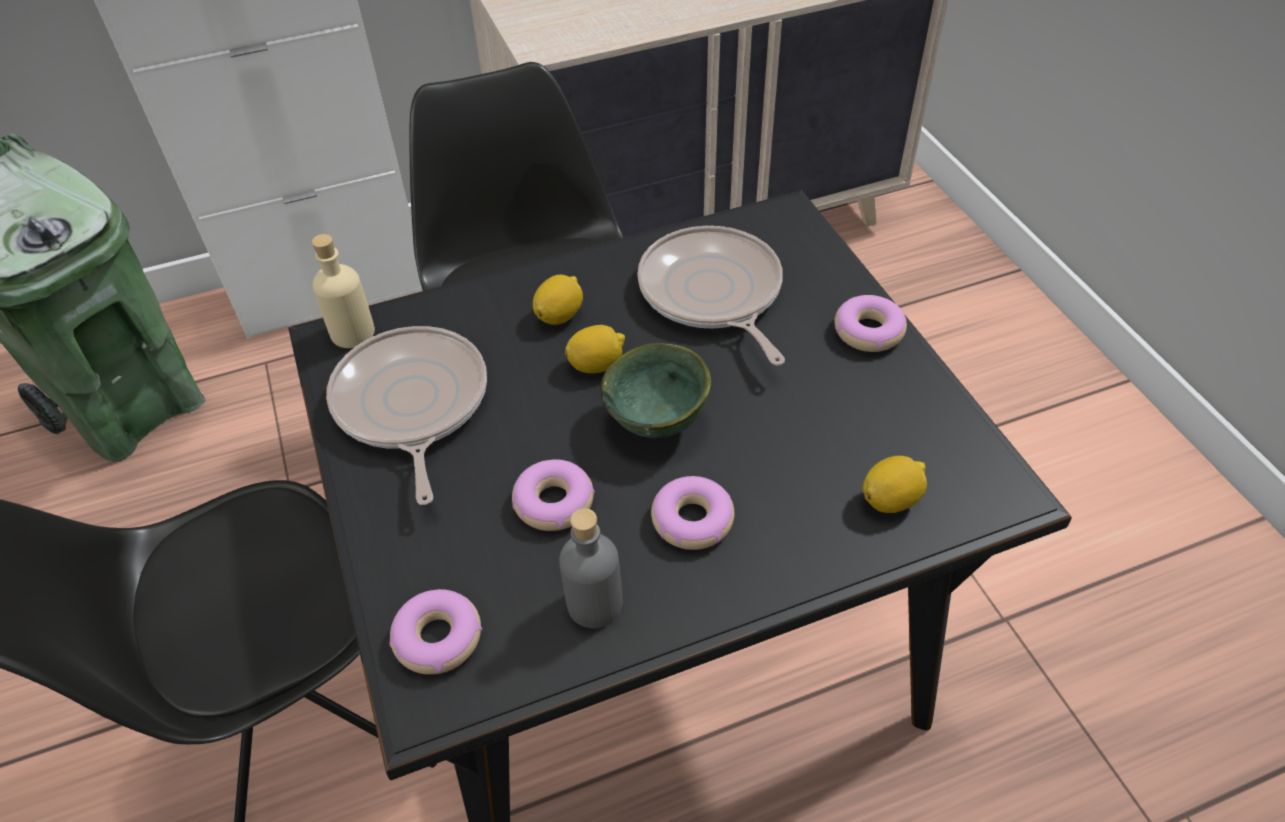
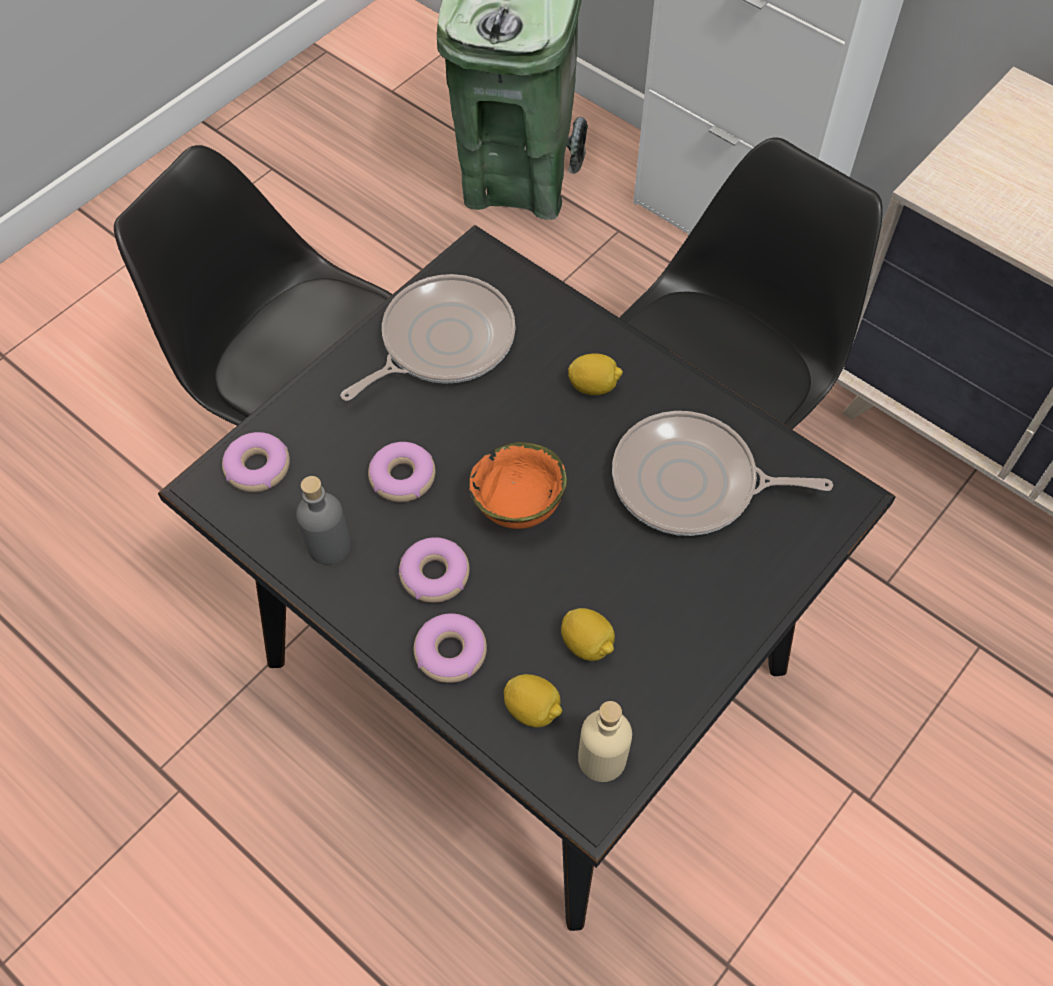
camera: 60 degrees right, 10 degrees up
beige bottle [312,234,375,348] -> beige bottle moved to [578,701,632,782]
lemon [565,325,625,373] -> lemon moved to [561,608,615,661]
green bowl [600,343,711,438] -> orange bowl [469,442,567,529]
frying pan [637,226,785,366] -> frying pan turned 120 degrees counterclockwise [612,411,833,536]
donut [834,295,907,352] -> donut moved to [414,613,487,683]

